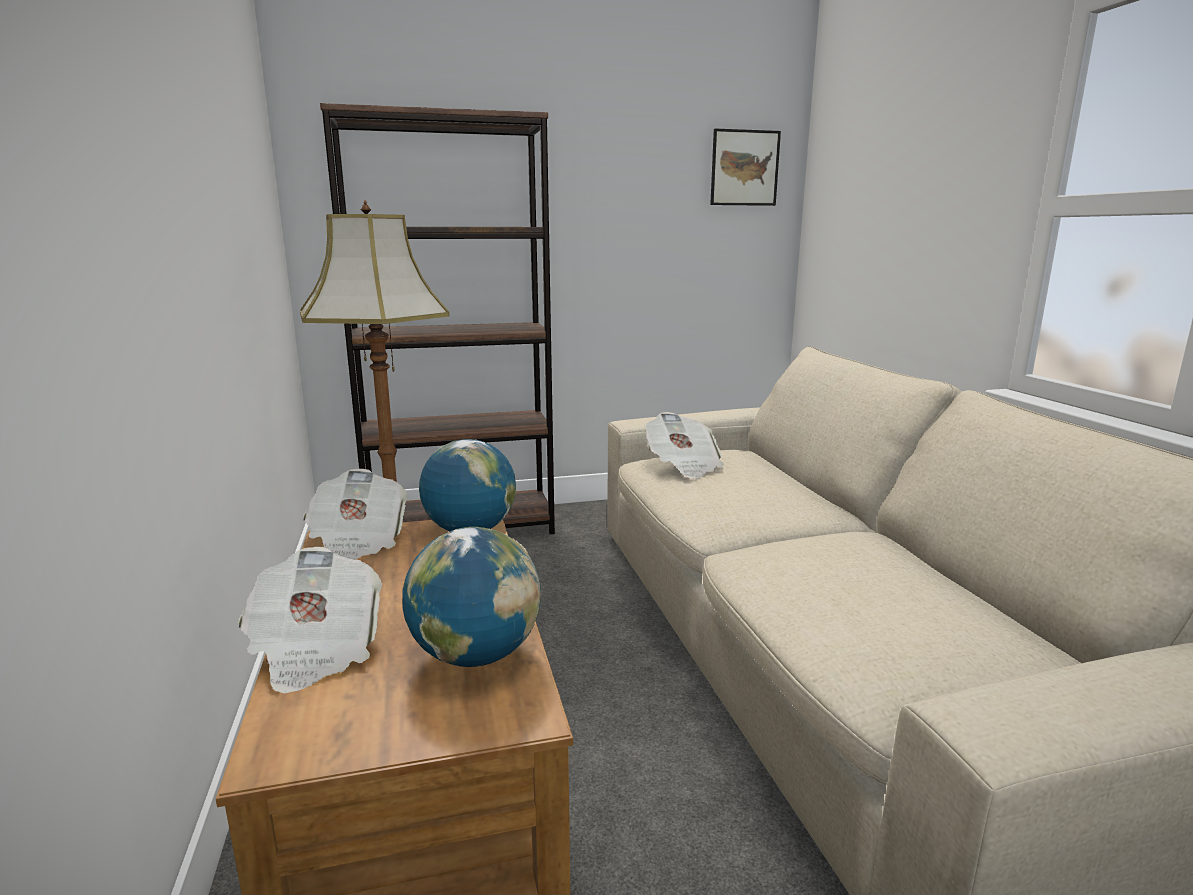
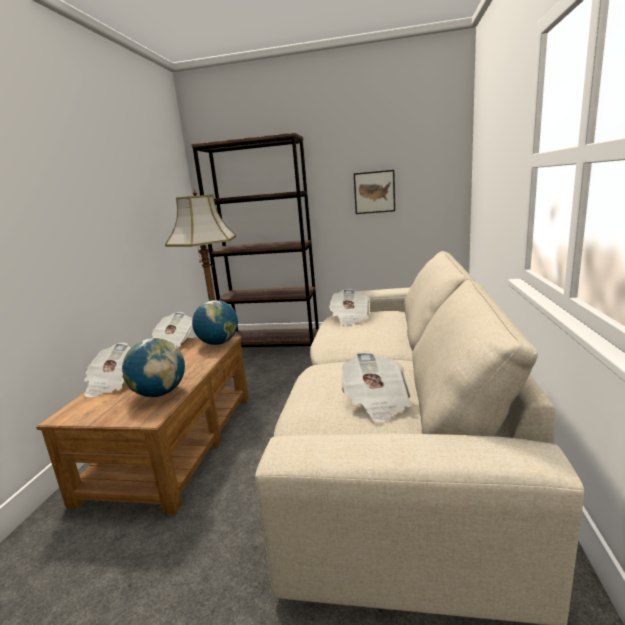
camera: 25 degrees right, 0 degrees up
picture [710,129,781,206] -> picture moved to [354,170,395,214]
none -> newspaper [341,351,413,423]

